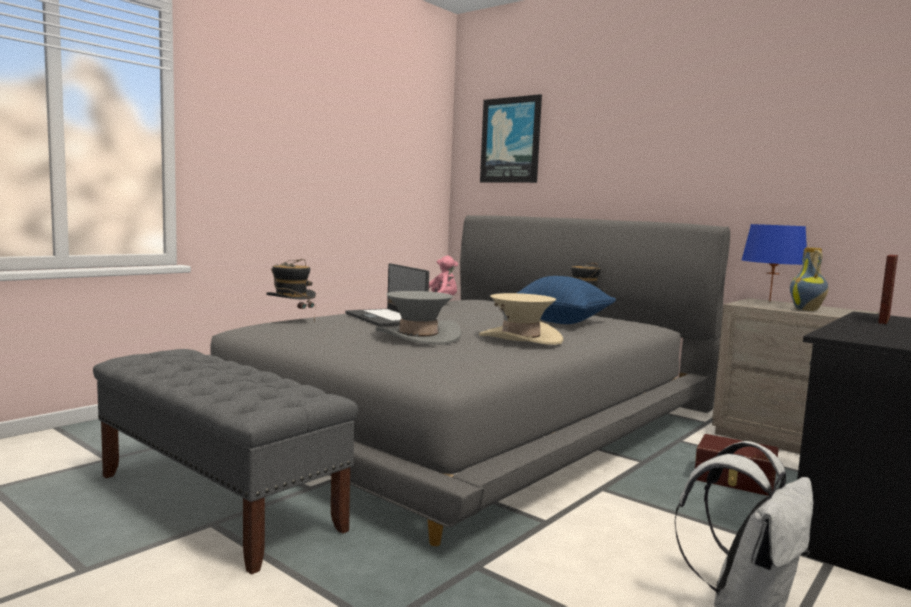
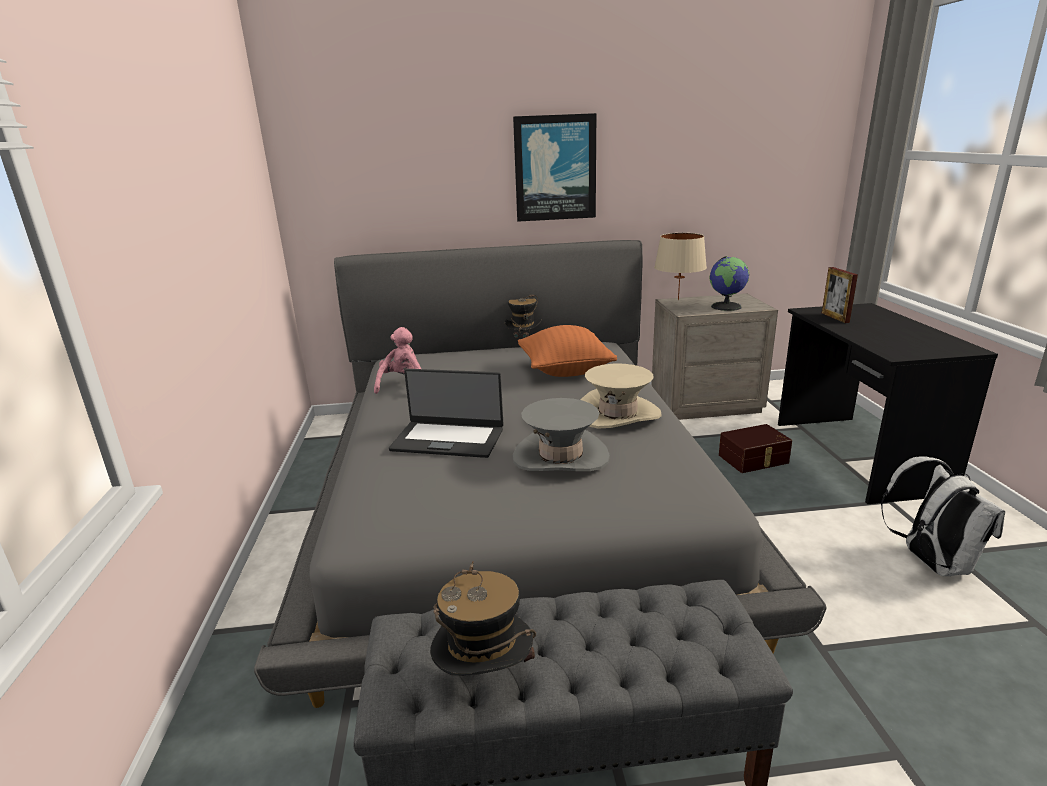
camera: 45 degrees left, 15 degrees up
hat [266,259,316,322] -> hat moved to [430,561,536,676]
picture [480,94,542,183] -> picture moved to [513,113,596,222]
blue pillow [517,276,616,324] -> orange pillow [518,325,617,377]
blue table lamp [741,224,807,301] -> beige table lamp [654,233,707,300]
vase [790,247,829,311] -> globe [709,256,749,311]

